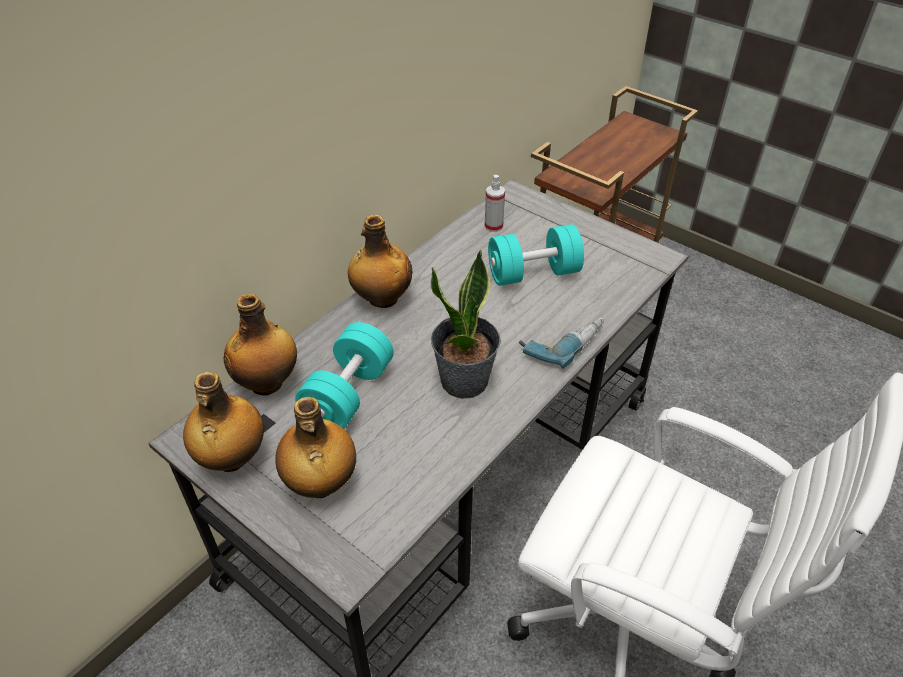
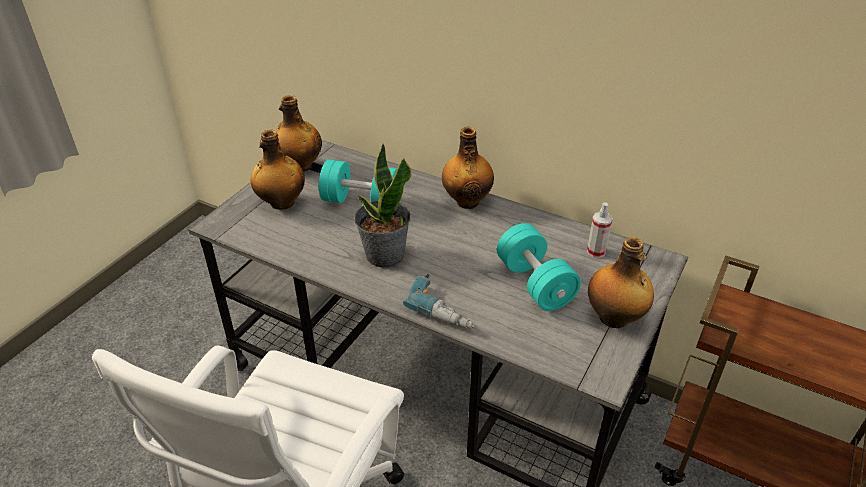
camera: 80 degrees right, 5 degrees down
bottle [224,294,297,395] -> bottle moved to [588,237,654,328]

